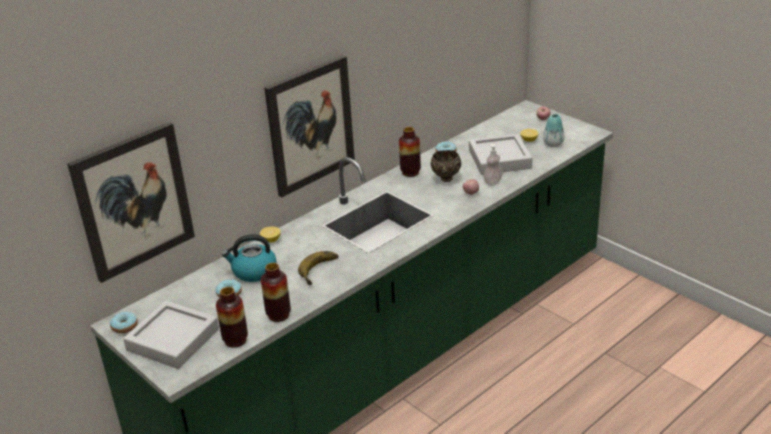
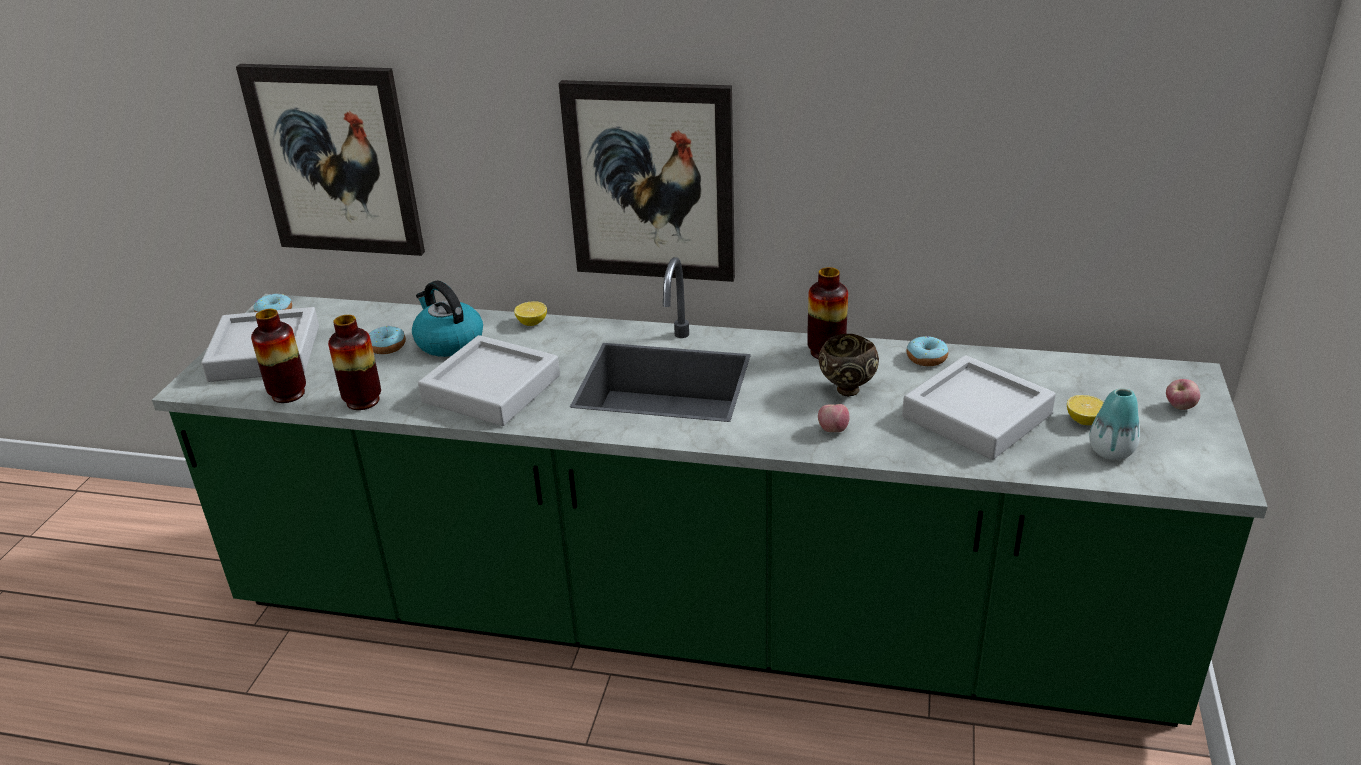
camera: 55 degrees right, 0 degrees up
banana [298,251,338,285] -> grey tray [418,335,560,426]
soap dispenser [484,144,503,186] -> none

